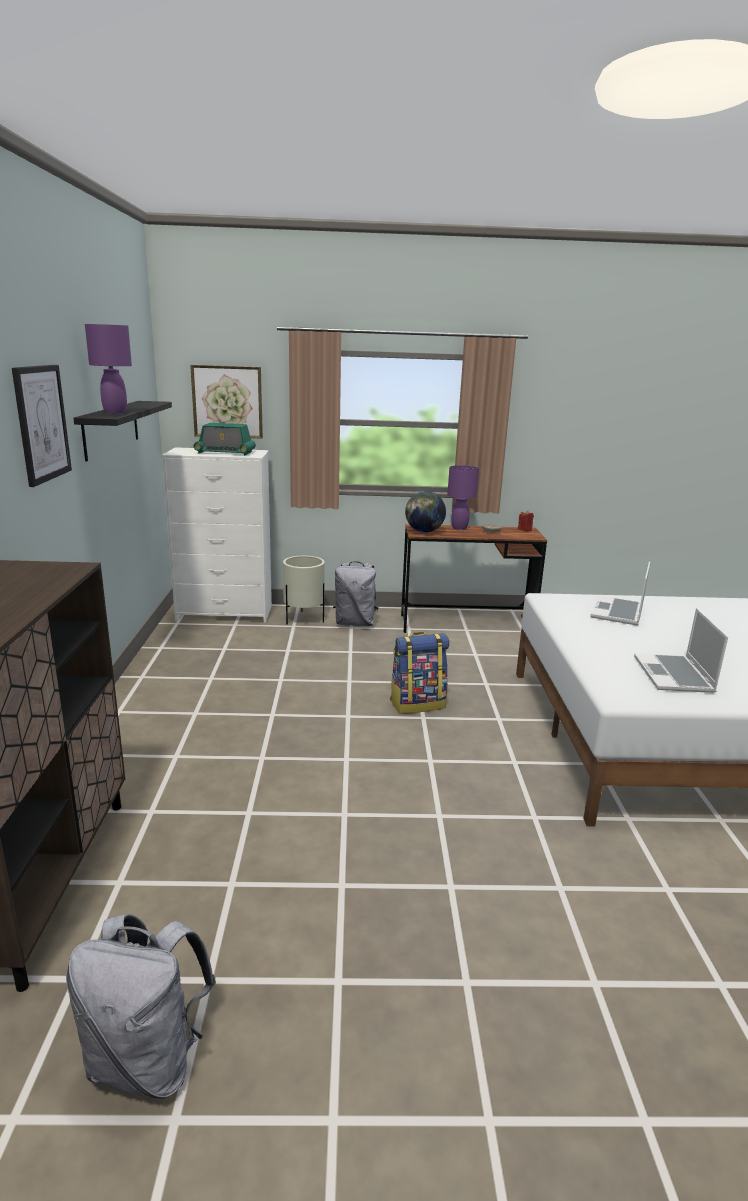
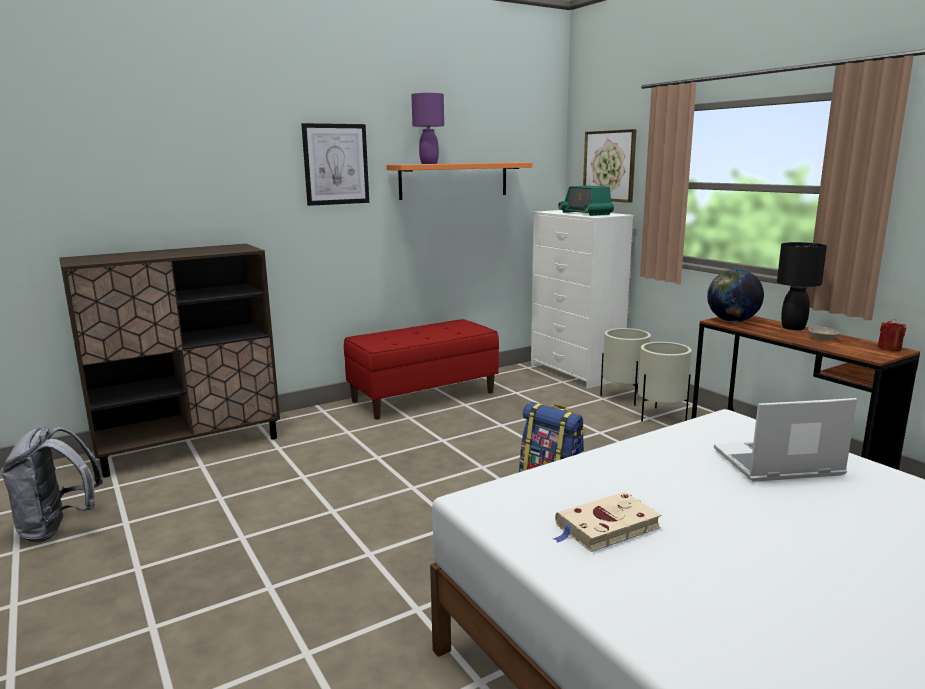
camera: 60 degrees right, 5 degrees down
black shelf [73,401,172,461] -> orange shelf [386,163,533,200]
grey backpack [333,561,379,626] -> beige planter [638,342,692,421]
purple table lamp [447,465,479,530] -> black table lamp [777,242,827,330]
laptop [634,608,728,693] -> beige book [554,492,662,552]
none -> red bench [344,319,499,419]

